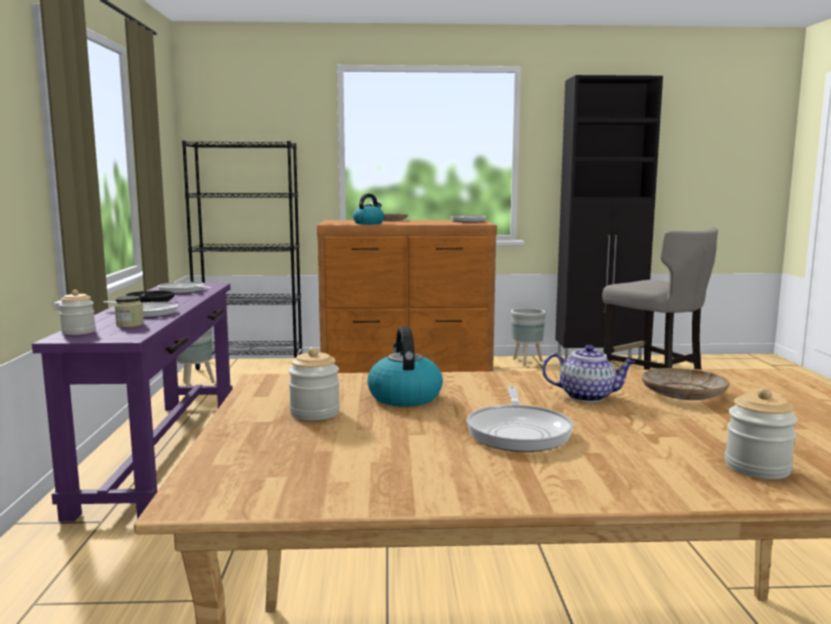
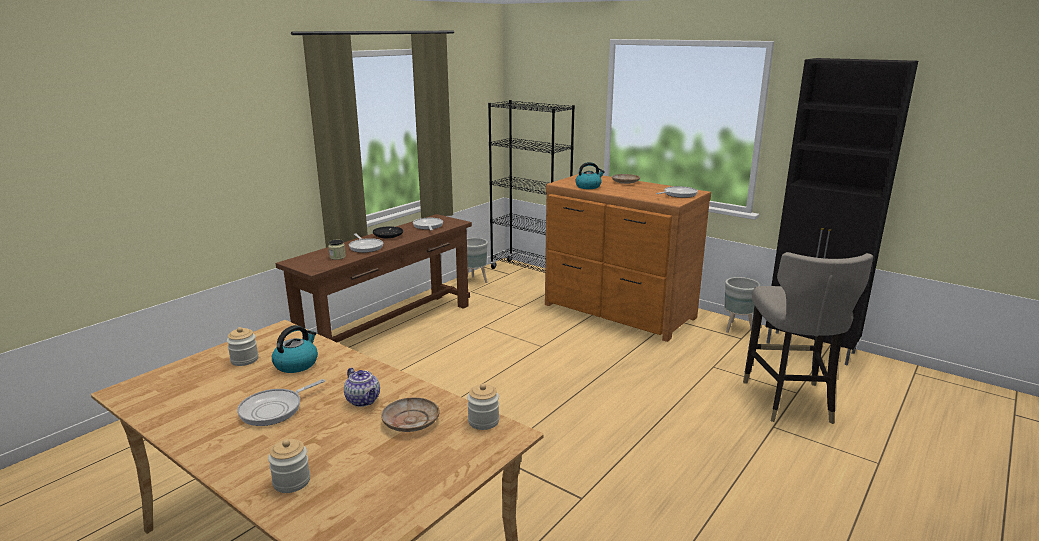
camera: 40 degrees right, 10 degrees up
purple console table [32,283,233,522] -> brown console table [275,214,472,342]
jar [59,290,96,335] -> jar moved to [467,384,499,430]

